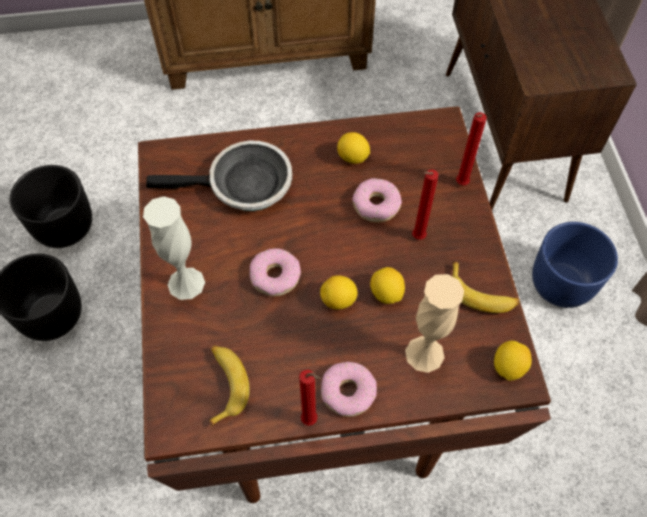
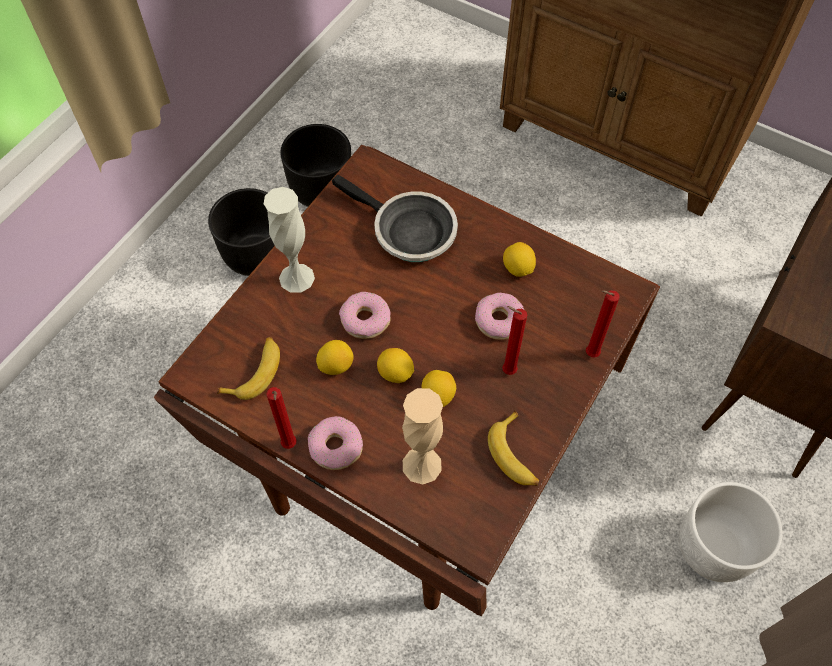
camera: 40 degrees right, 0 degrees up
lemon [494,341,532,381] -> lemon moved to [316,340,354,375]
blue planter [532,222,618,308] -> white planter [679,482,783,582]

